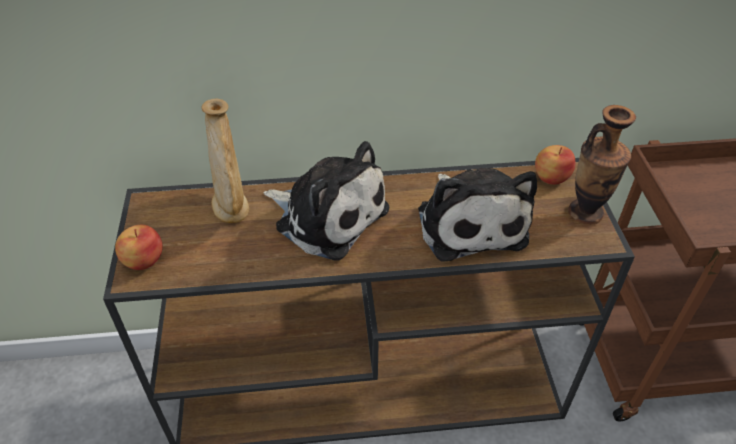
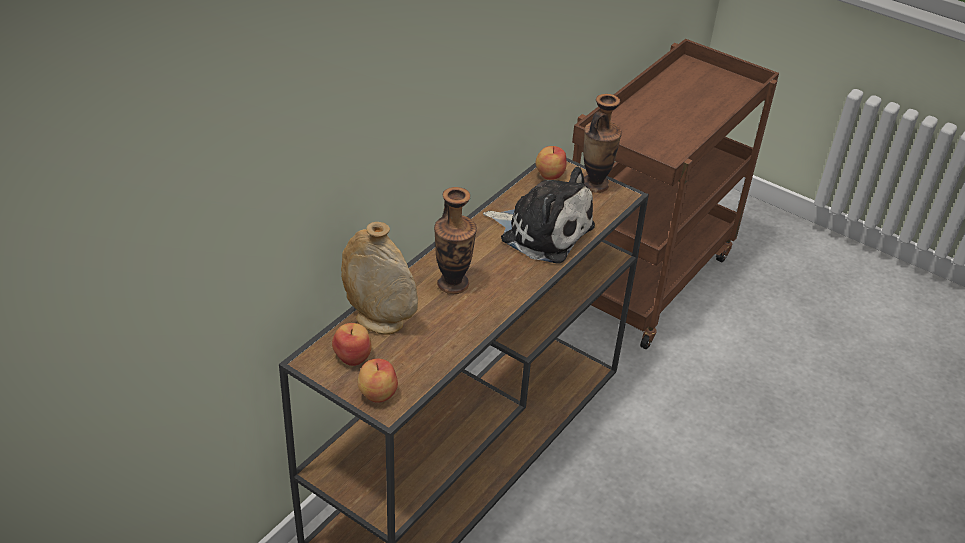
camera: 50 degrees left, 5 degrees down
plush toy [263,141,389,261] -> vase [434,187,477,294]
none -> apple [332,323,372,366]

